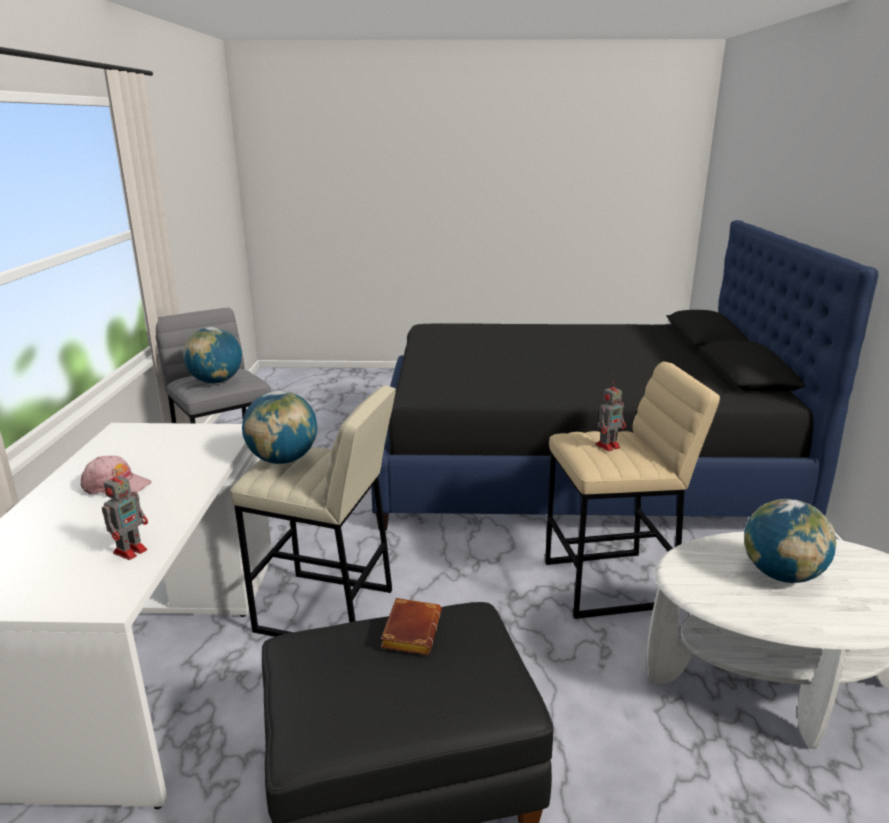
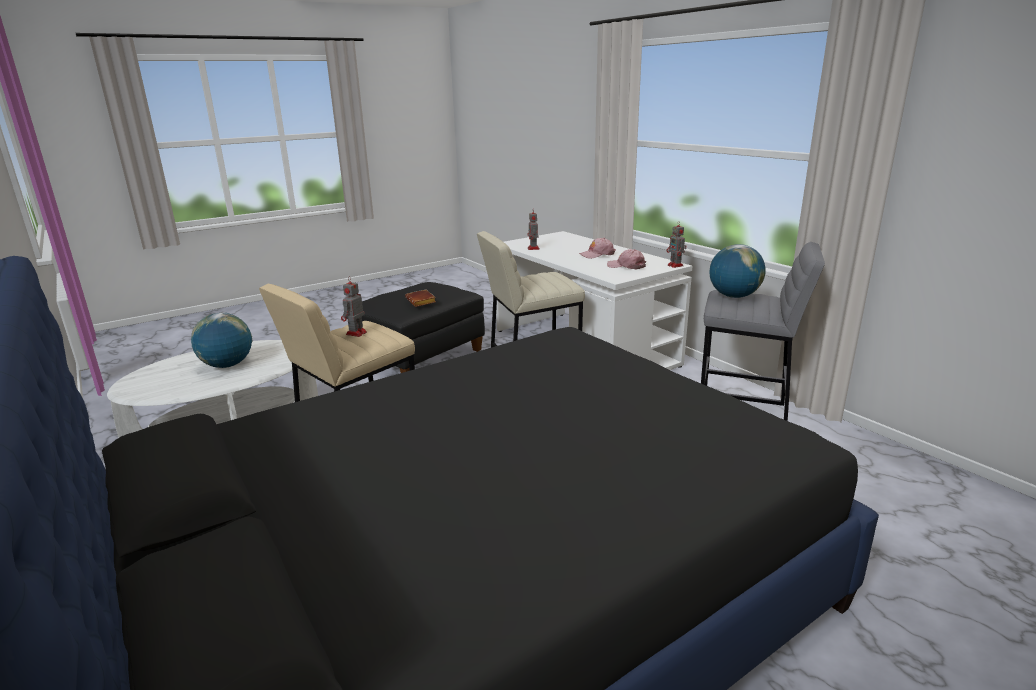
camera: 145 degrees right, 0 degrees up
globe [242,390,317,464] -> none
none -> pink cap [607,249,646,270]
none -> toy robot [666,221,686,268]

